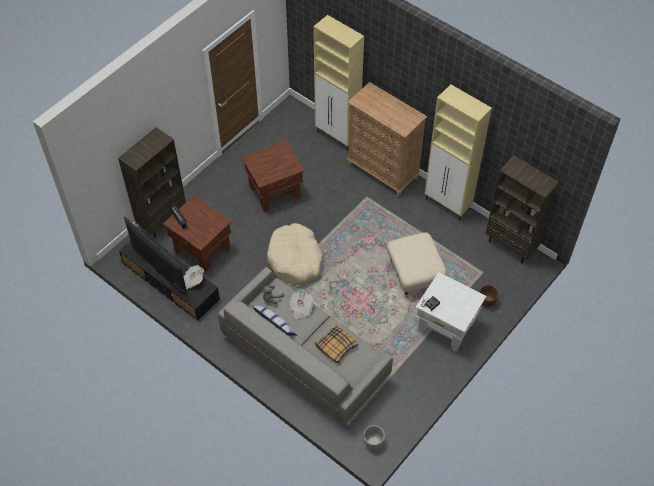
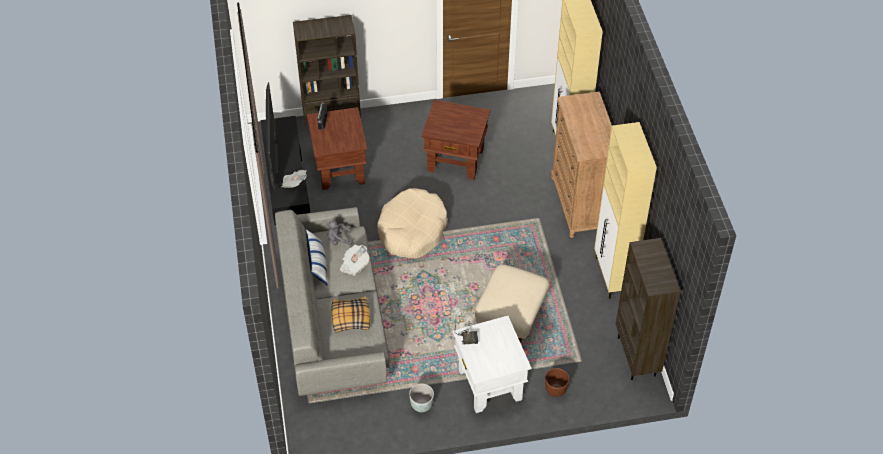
camera: 40 degrees right, 5 degrees down
grey planter [364,425,385,450] -> grey planter moved to [409,384,434,412]

